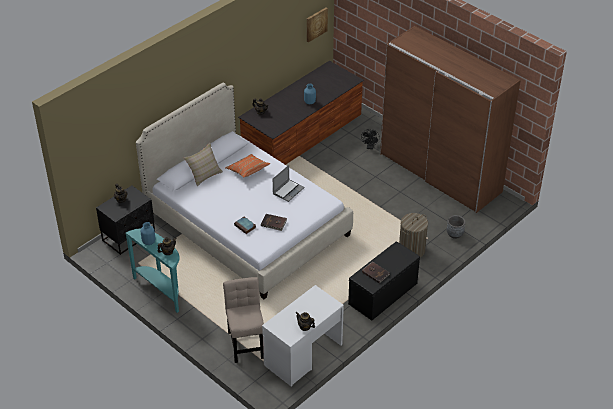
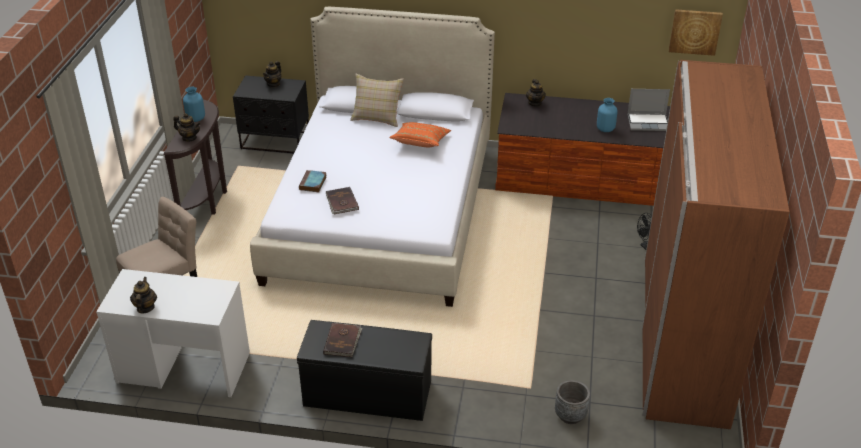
camera: 55 degrees right, 5 degrees down
turquoise console table [125,229,180,313] -> brown console table [164,99,227,215]
laptop [273,165,304,202] -> laptop moved to [627,89,670,131]
laundry basket [399,213,428,257] -> none

